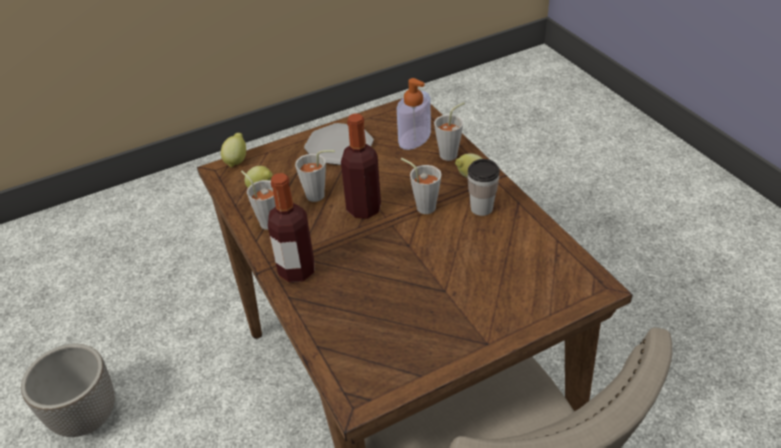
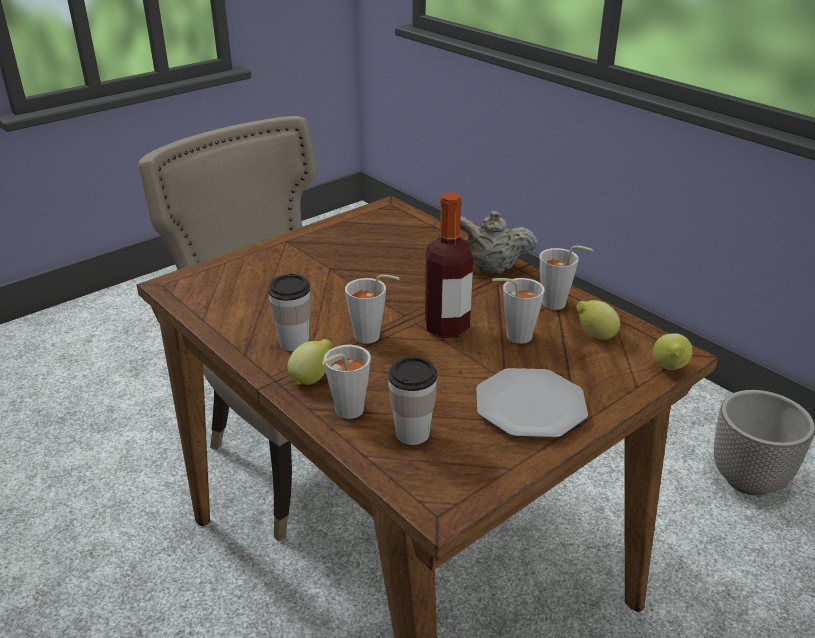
camera: 165 degrees right, 10 degrees down
bottle [268,173,315,282] -> beige teapot [460,211,538,274]
soap dispenser [397,78,431,150] -> cup [388,356,437,445]

